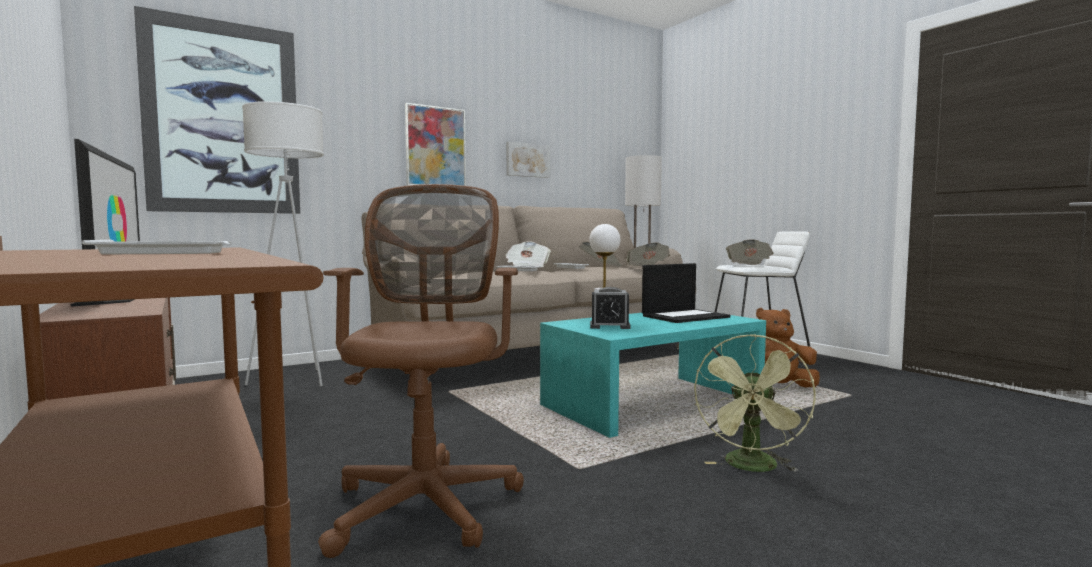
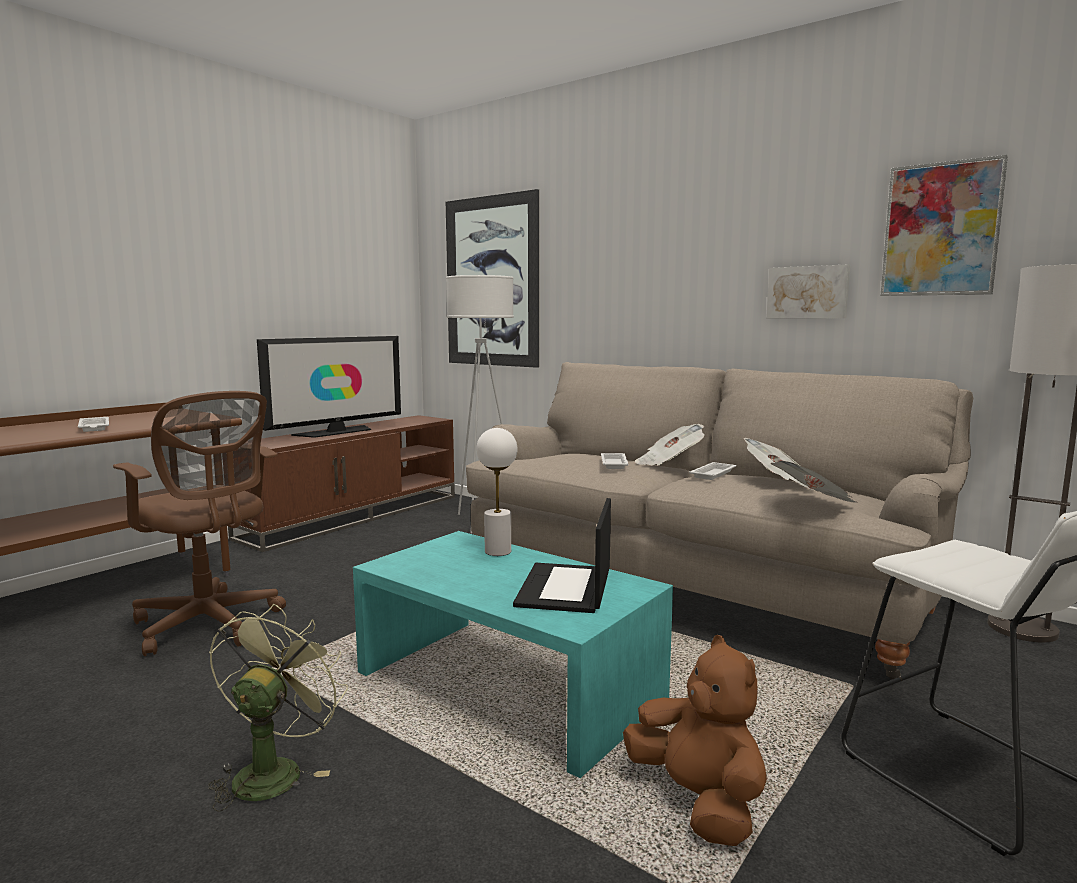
camera: 70 degrees right, 5 degrees up
brown office chair [318,184,524,558] -> brown office chair turned 60 degrees clockwise [113,391,286,656]
picture [405,103,466,186] -> picture moved to [880,155,1008,296]
alarm clock [590,287,631,329] -> none
laptop [642,263,731,323] -> laptop turned 60 degrees clockwise [513,498,611,613]
green fan [694,334,816,472] -> green fan turned 105 degrees clockwise [208,604,348,812]
newspaper [726,239,774,265] -> none

